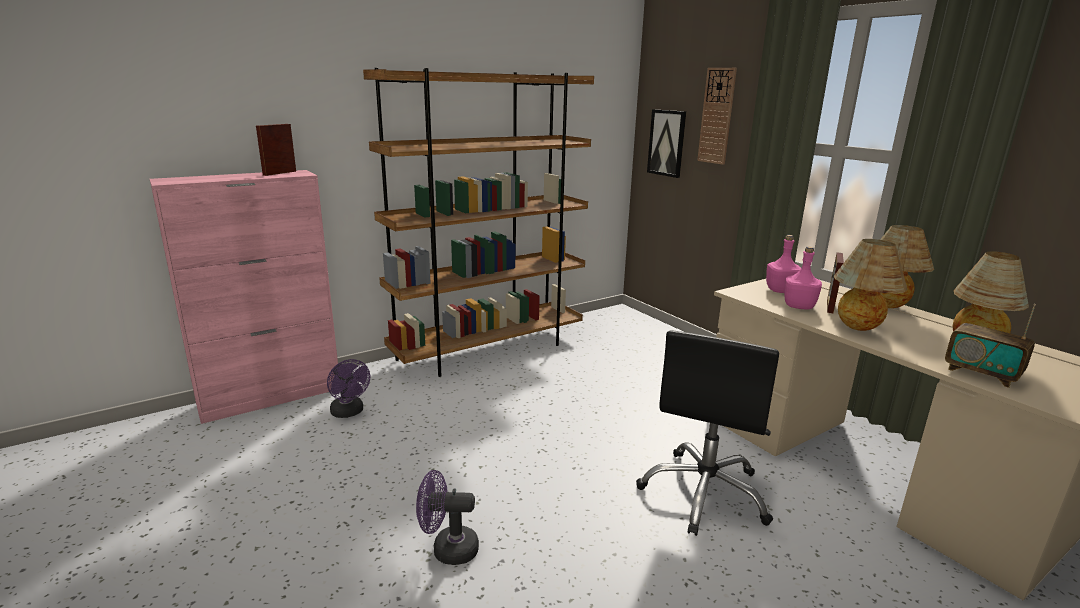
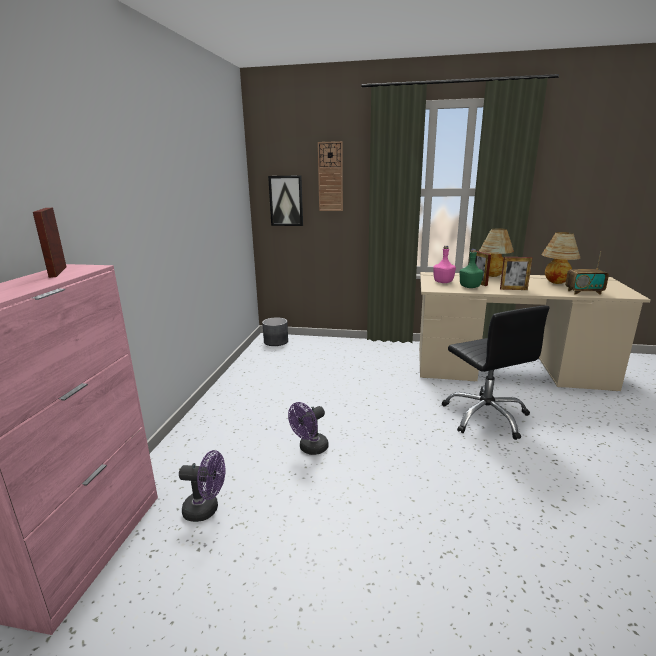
camera: 45 degrees left, 0 degrees up
brown bookcase [363,68,594,377] -> none
purple fan [416,470,479,565] -> purple fan moved to [288,402,329,455]
pink bottle [784,247,822,309] -> green bottle [459,249,484,288]
table lamp [834,239,908,331] -> picture frame [500,257,532,290]
none -> grey planter [262,317,288,346]

